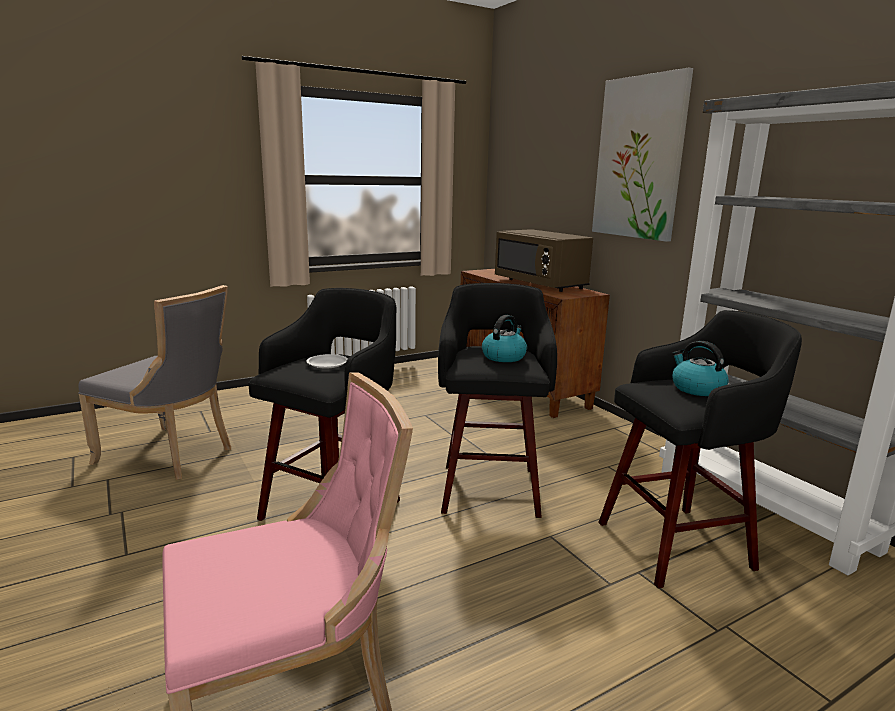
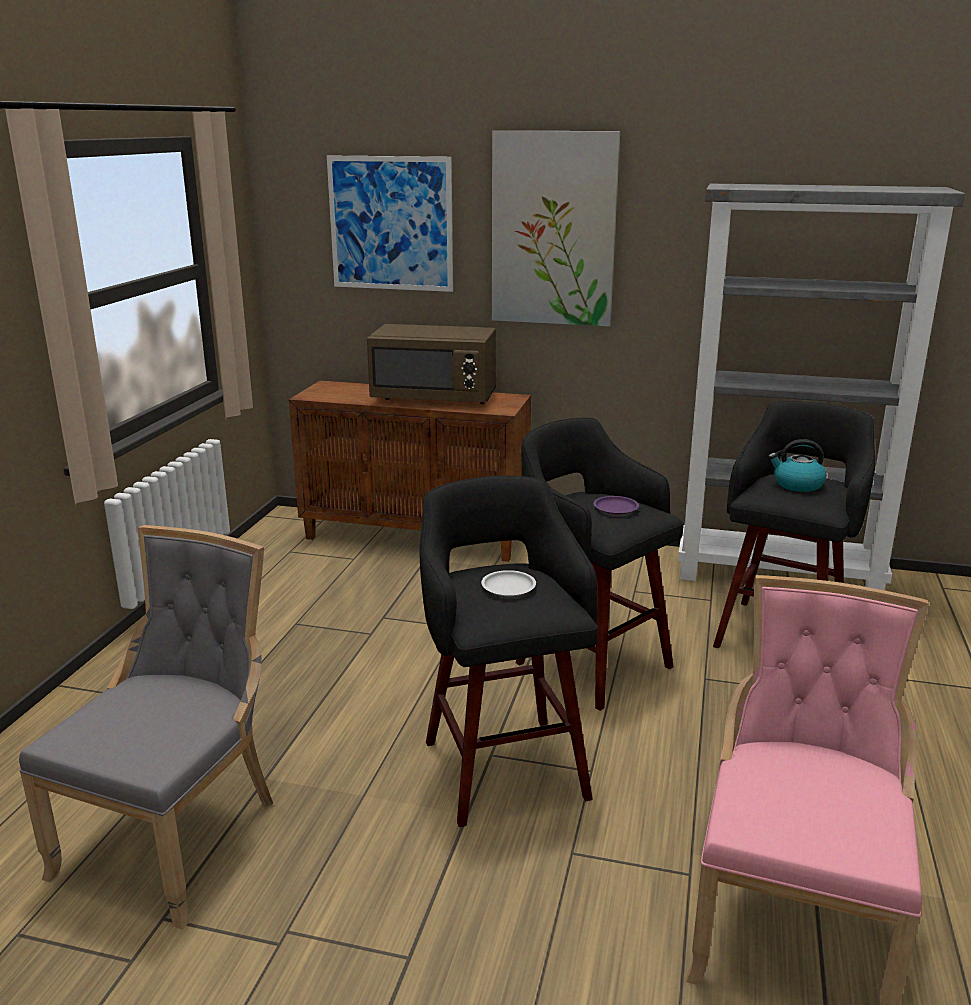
camera: 45 degrees left, 5 degrees up
grey chair [78,285,231,480] -> grey chair turned 45 degrees counterclockwise [19,525,273,929]
kettle [482,315,527,362] -> purple plate [593,496,639,515]
none -> picture [327,156,453,292]

